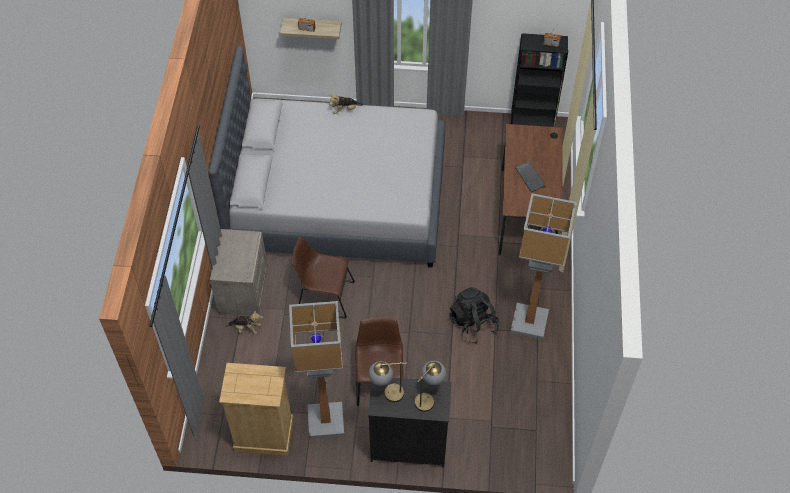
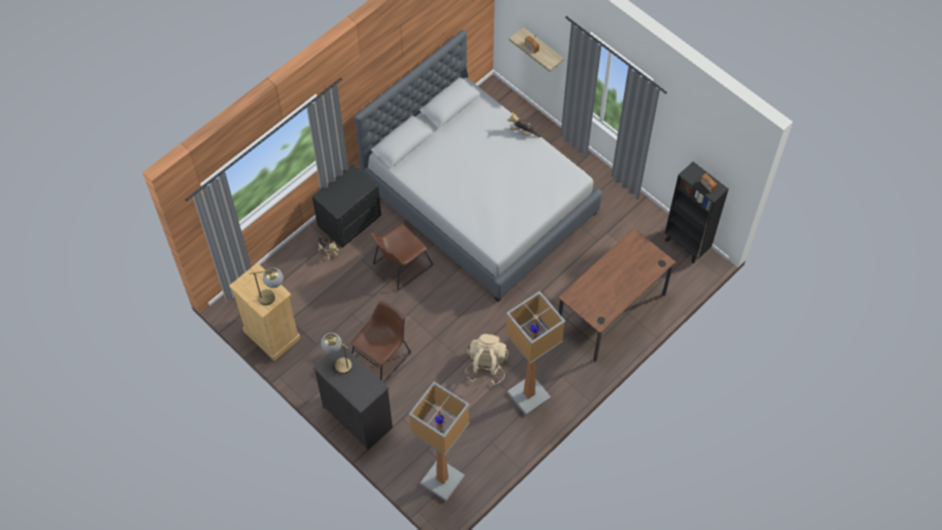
camera: 40 degrees right, 5 degrees up
beige nightstand [210,229,268,316] -> black nightstand [312,163,381,248]
floor lamp [289,301,344,439] -> floor lamp moved to [409,382,470,502]
brown chair [292,237,355,319] -> brown chair turned 90 degrees counterclockwise [371,223,433,291]
table lamp [415,361,446,412] -> table lamp moved to [249,268,283,305]
black backpack [450,287,499,344] -> beige backpack [465,334,508,385]
keyboard [515,161,546,192] -> none

